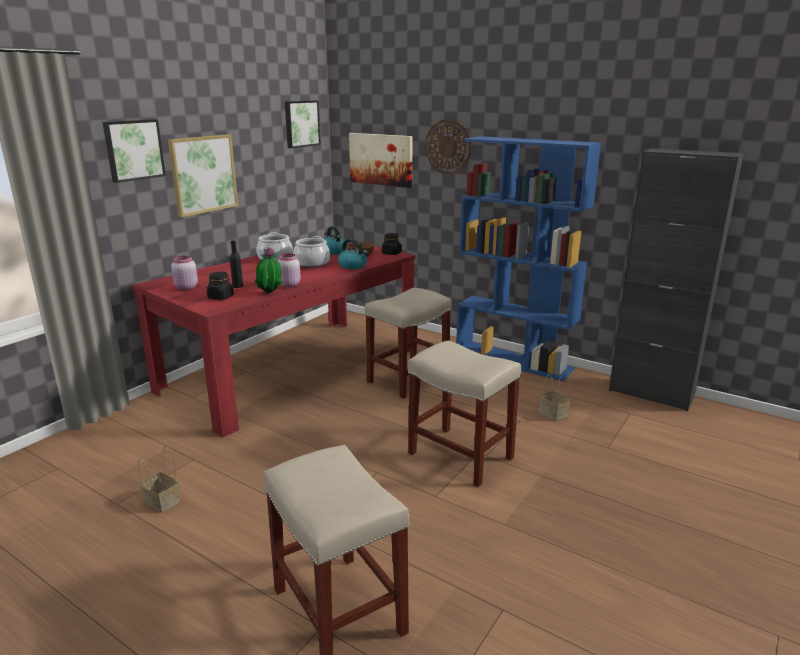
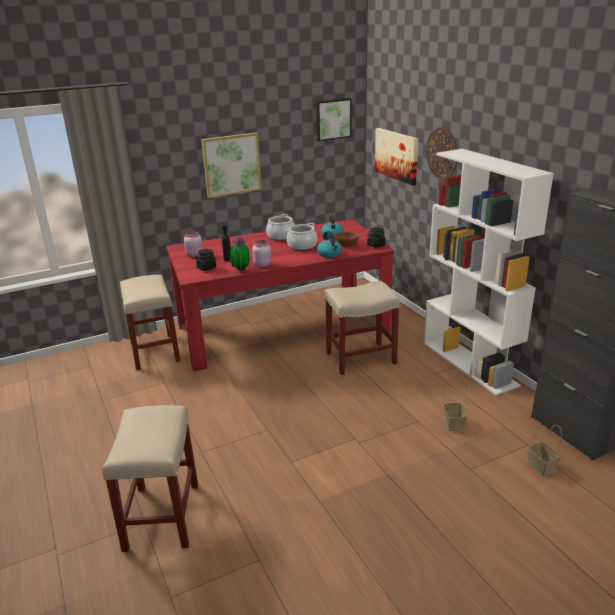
camera: 30 degrees right, 5 degrees up
picture [102,119,166,183] -> none
basket [138,445,180,513] -> basket moved to [527,424,562,476]
beige stool [408,340,521,487] -> beige stool moved to [120,275,180,370]
blue bookcase [456,136,601,381] -> white bookcase [424,149,554,396]

